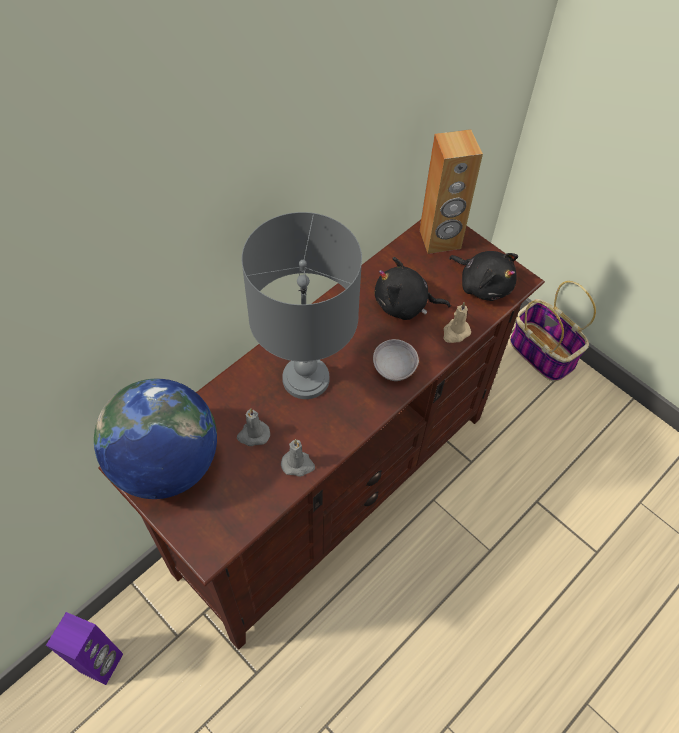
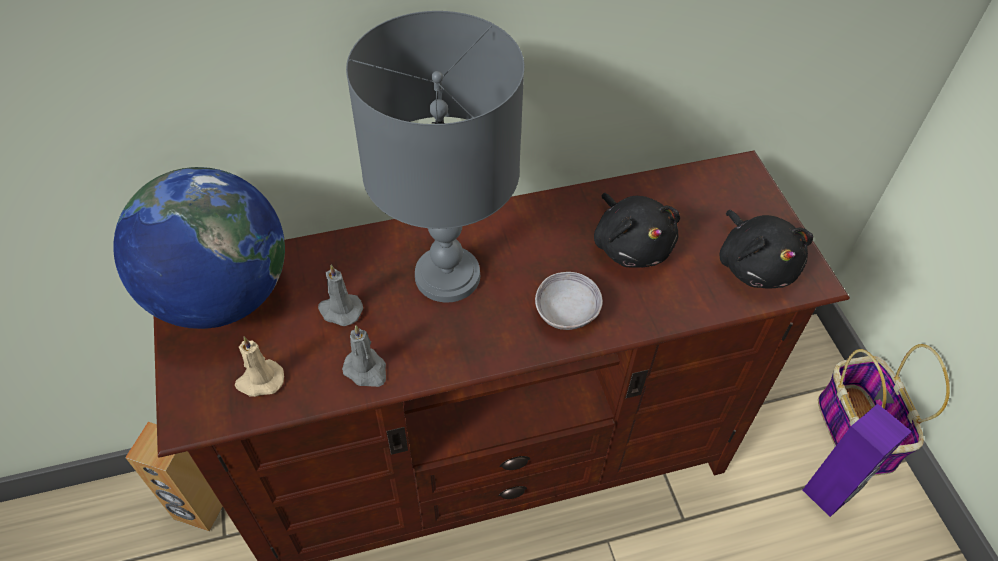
camera: 30 degrees right, 5 degrees down
purple speaker [46,612,123,685] -> purple speaker moved to [803,404,912,517]
black plush toy [375,257,451,320] -> black plush toy turned 150 degrees counterclockwise [594,193,680,268]
brown speaker [420,129,483,254] -> brown speaker moved to [125,422,223,531]
beige candle [444,302,471,343] -> beige candle moved to [235,337,284,397]

